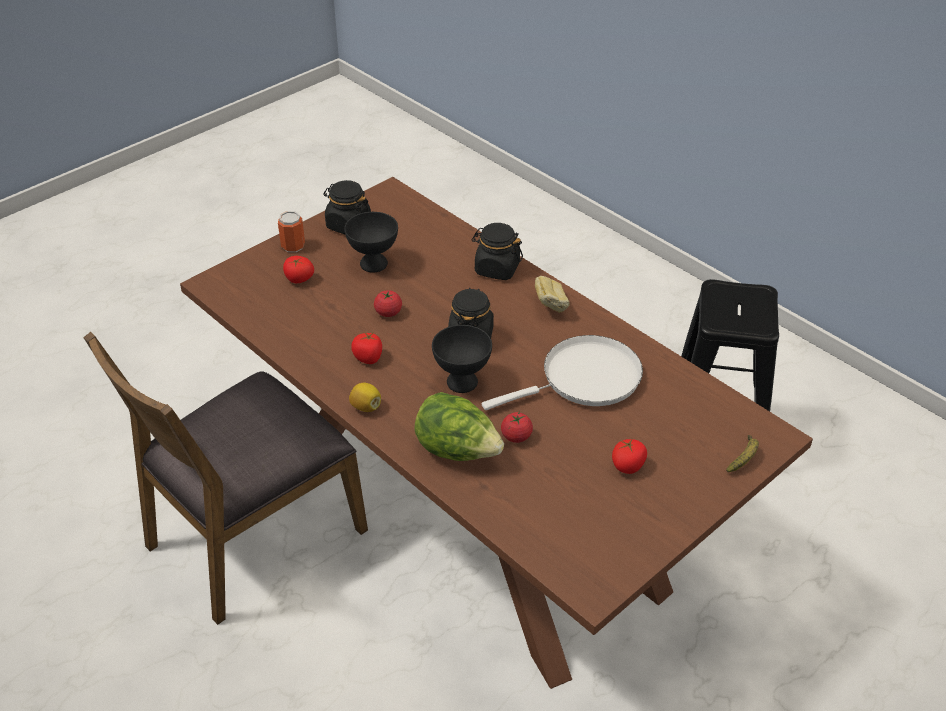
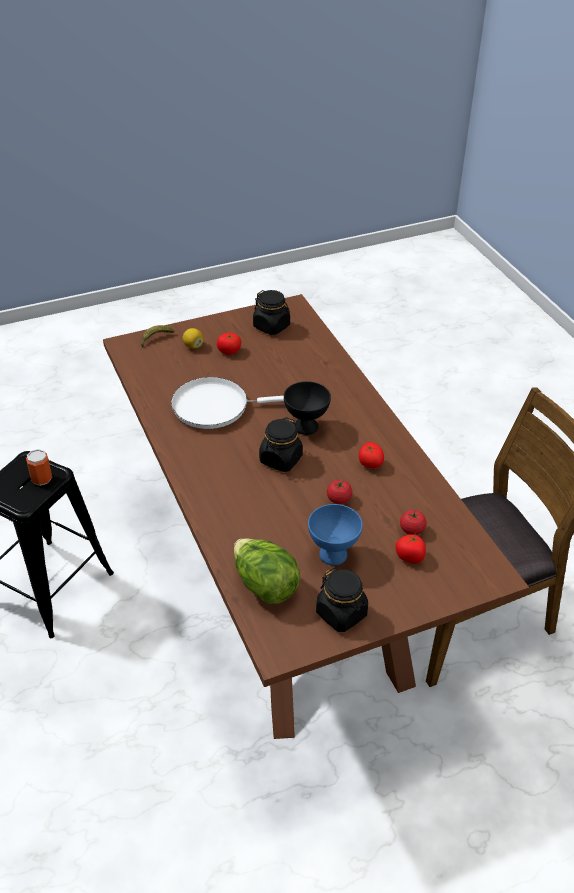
camera: 160 degrees left, 0 degrees up
can [278,211,305,252] -> can moved to [26,449,52,486]
black bowl [344,212,398,273] -> blue bowl [308,504,363,565]
lemon [349,383,381,412] -> lemon moved to [182,328,204,349]
lettuce [414,392,504,461] -> lettuce moved to [234,538,300,604]
black jar [471,223,523,280] -> black jar moved to [253,290,290,335]
tomato [501,412,533,443] -> tomato moved to [400,510,427,535]
bread [535,276,570,313] -> none

